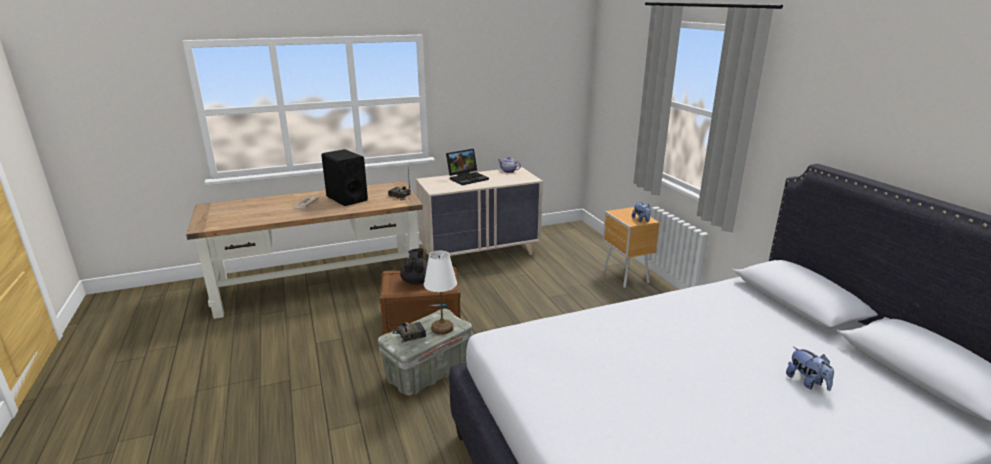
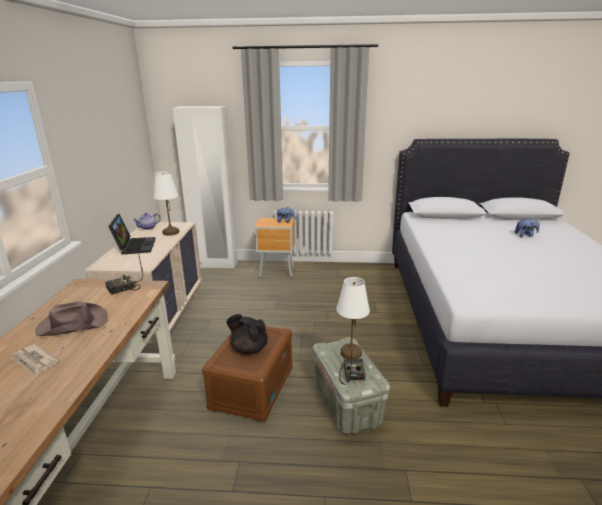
camera: 65 degrees left, 0 degrees up
black speaker [321,149,368,206] -> brown hat [35,301,107,336]
none -> white table lamp [153,171,179,236]
none -> white wardrobe [173,106,238,269]

